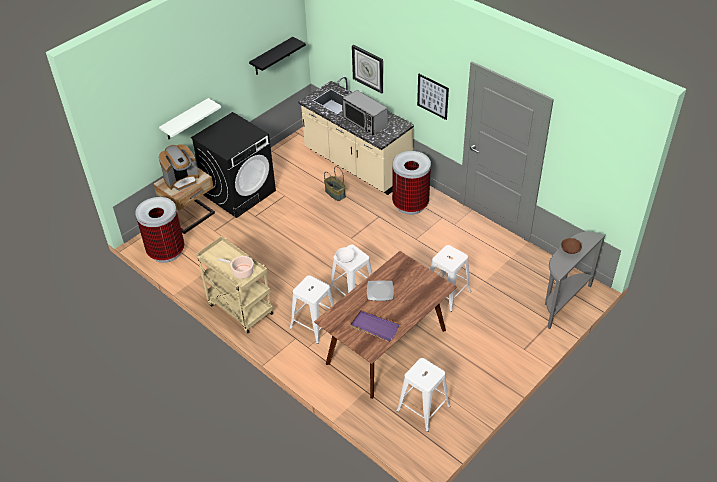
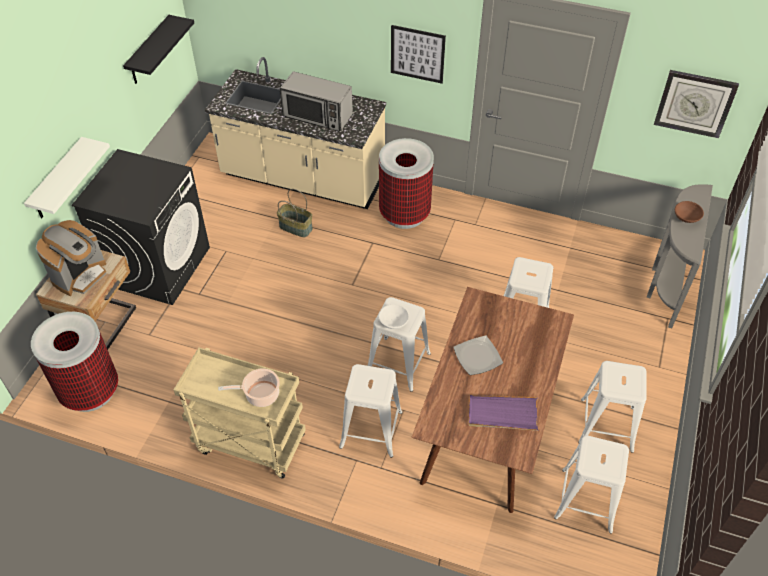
camera: 25 degrees left, 5 degrees up
wall clock [352,45,383,94] -> wall clock moved to [654,70,739,138]
none -> white stool [578,361,647,453]

